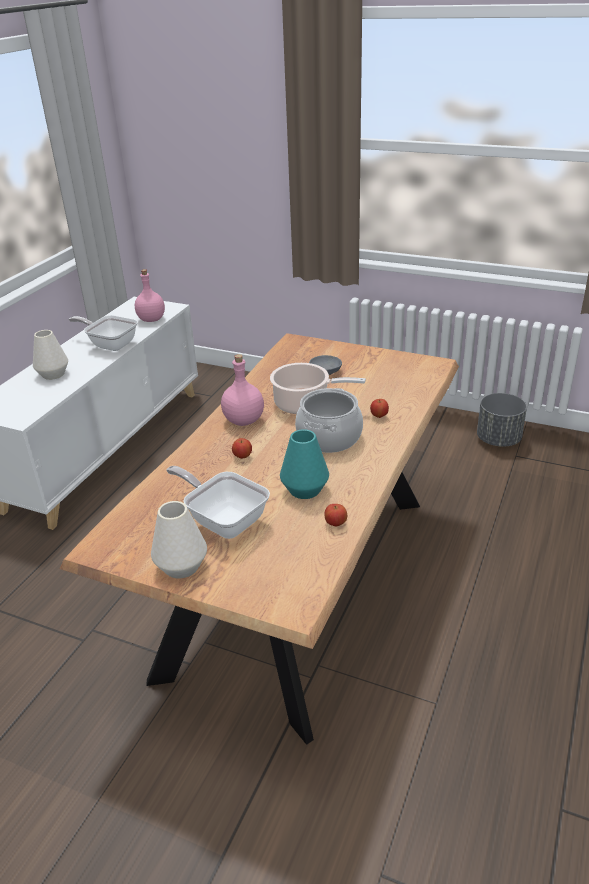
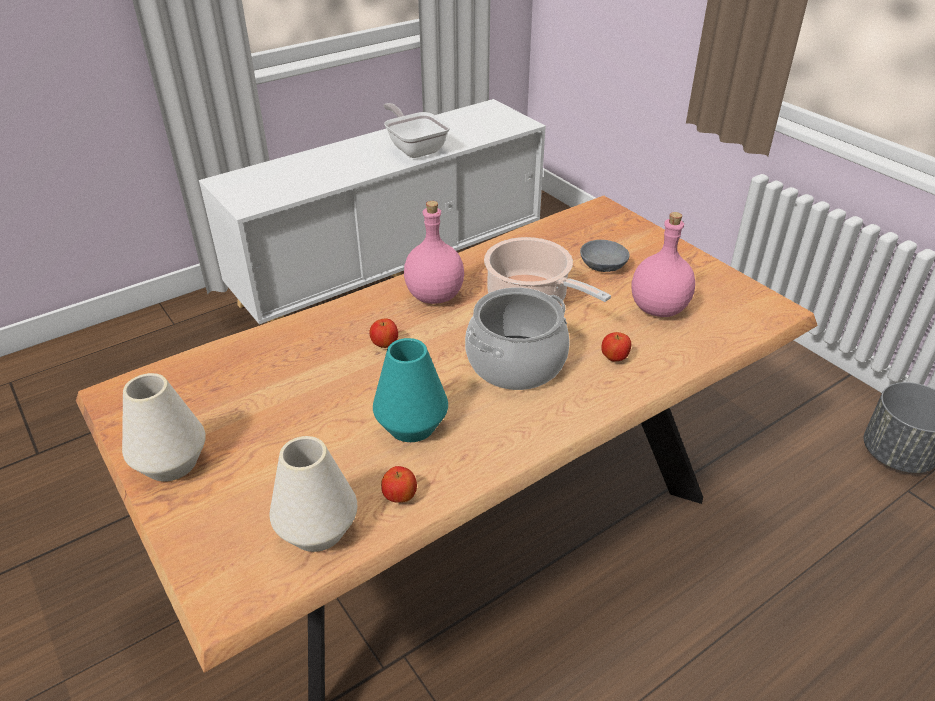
camera: 30 degrees right, 5 degrees up
white vase [33,330,68,380] -> white vase moved to [269,436,357,552]
pink bottle [135,269,165,322] -> pink bottle moved to [632,212,695,317]
frying pan [166,466,270,539] -> none

